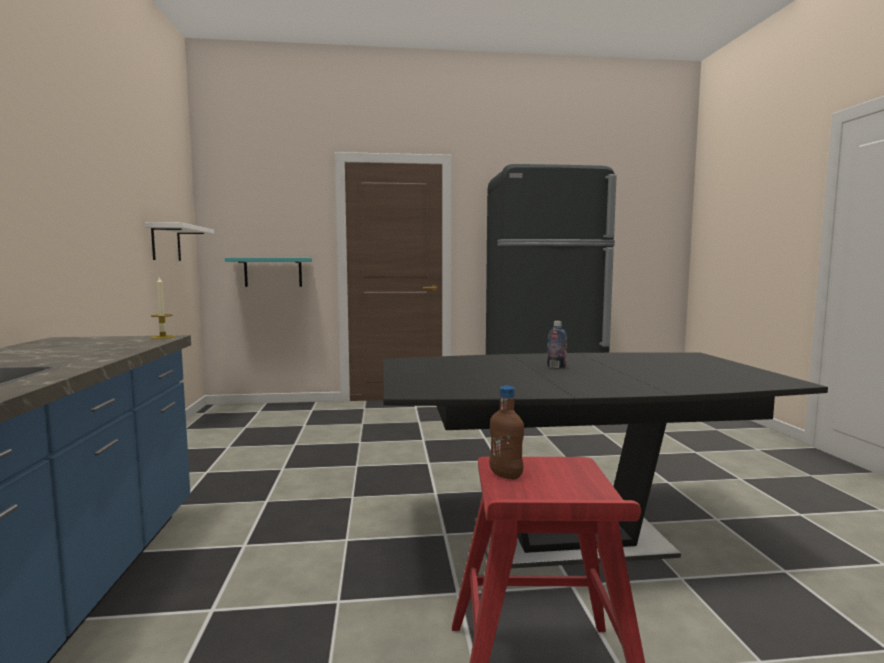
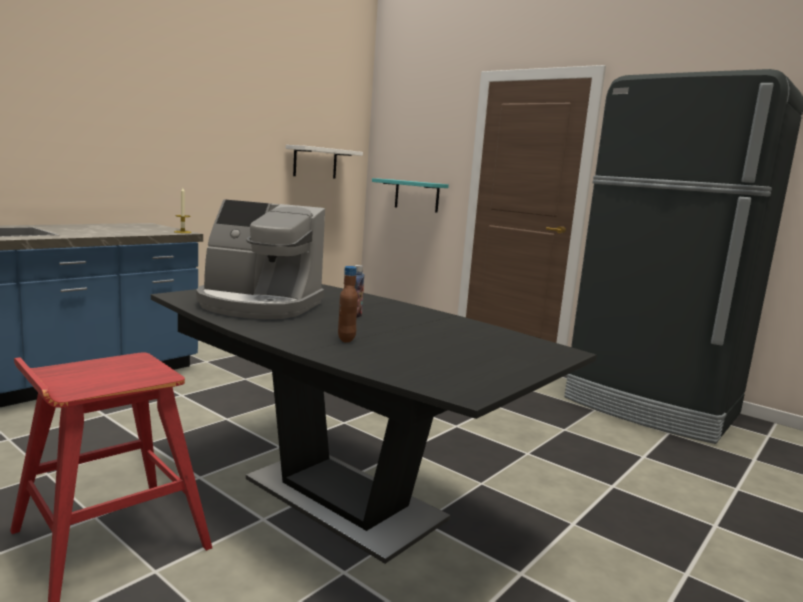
camera: 45 degrees right, 5 degrees up
brown bottle [489,386,524,479] -> brown bottle moved to [338,266,358,343]
none -> coffee machine [196,199,325,319]

